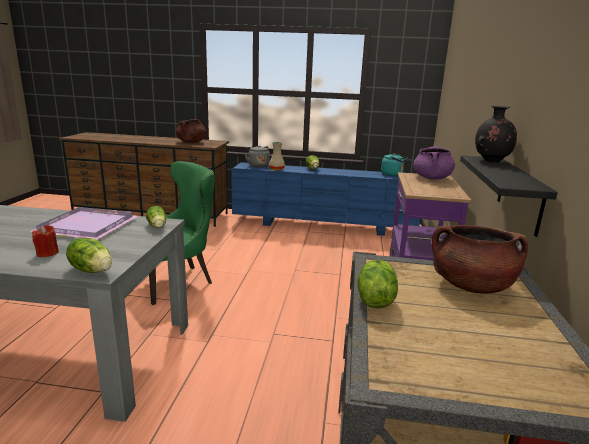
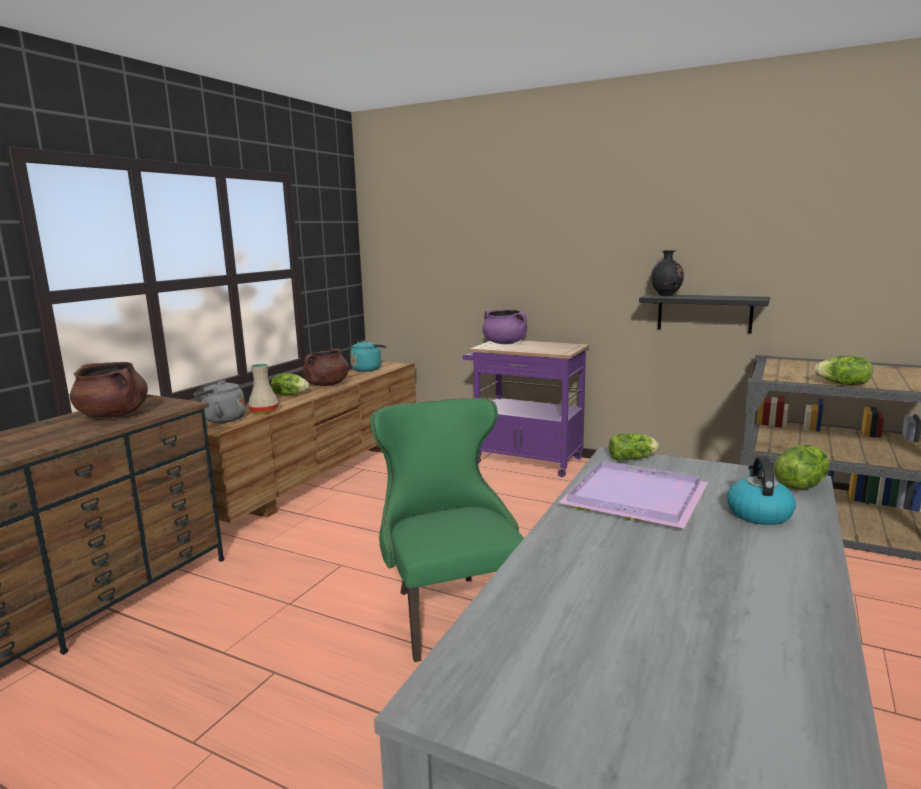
camera: 70 degrees left, 5 degrees down
red candle [32,225,59,257] -> kettle [727,456,796,525]
blue cabinet [231,162,420,236] -> brown cabinet [206,362,416,523]
brown cooking pot [432,225,528,294] -> brown cooking pot moved to [302,349,349,386]

